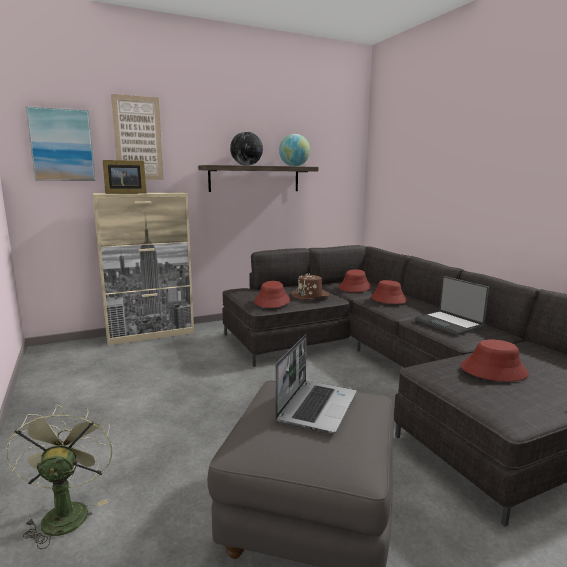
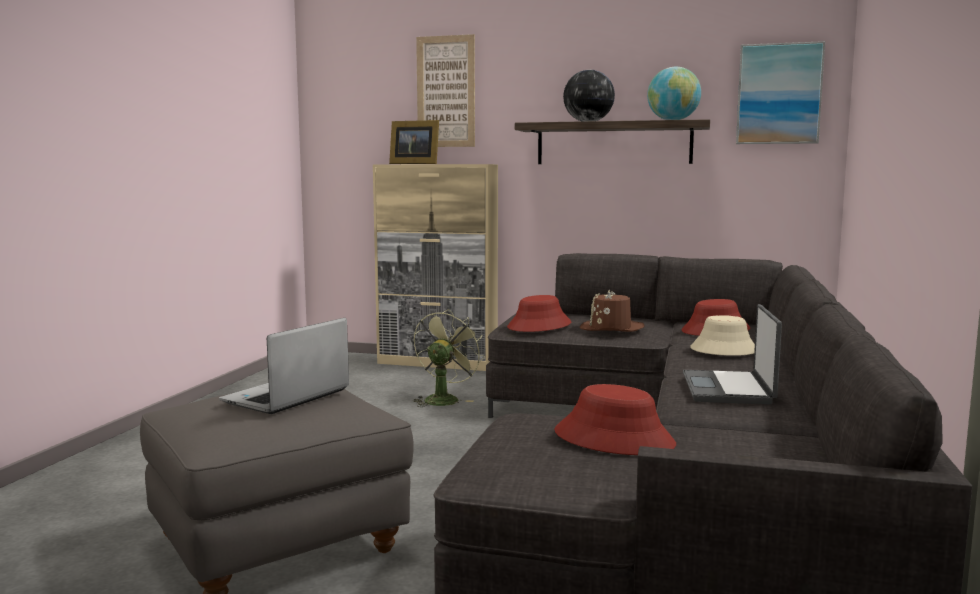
camera: 40 degrees right, 5 degrees down
green fan [5,404,113,549] -> green fan moved to [413,309,485,407]
picture [25,106,96,181] -> picture moved to [736,41,825,144]
laptop [275,334,356,433] -> laptop turned 150 degrees clockwise [219,318,349,414]
red hat [371,280,408,304] -> beige hat [690,315,755,356]

